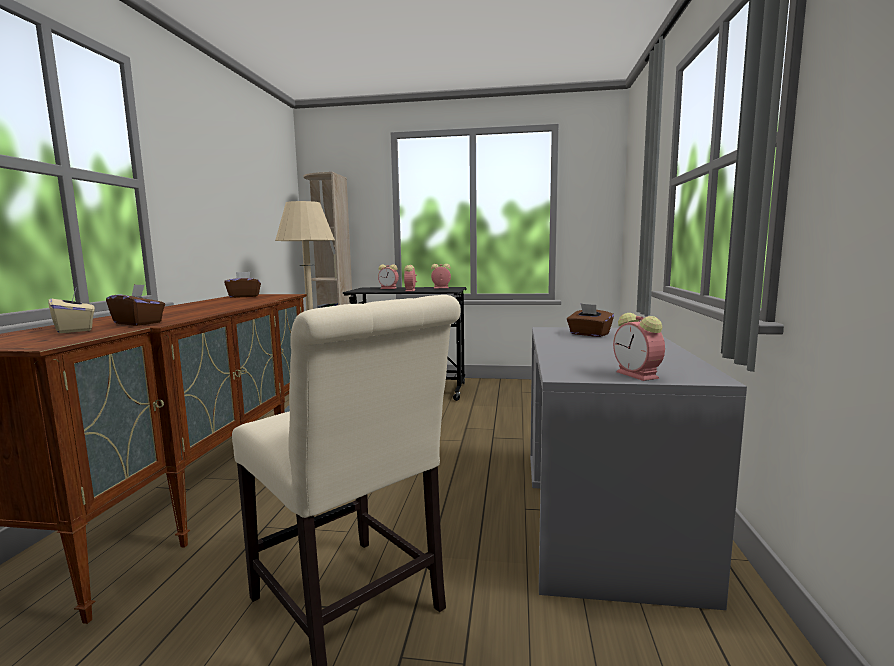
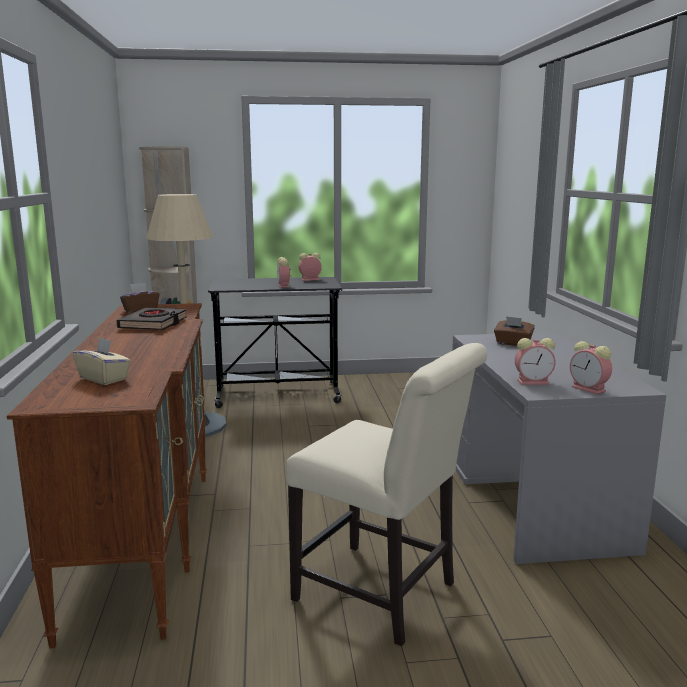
camera: 15 degrees left, 5 degrees up
brown tissue box [106,284,165,326] -> none
alarm clock [378,264,399,289] -> alarm clock moved to [515,338,555,385]
none -> black book [116,308,188,330]

